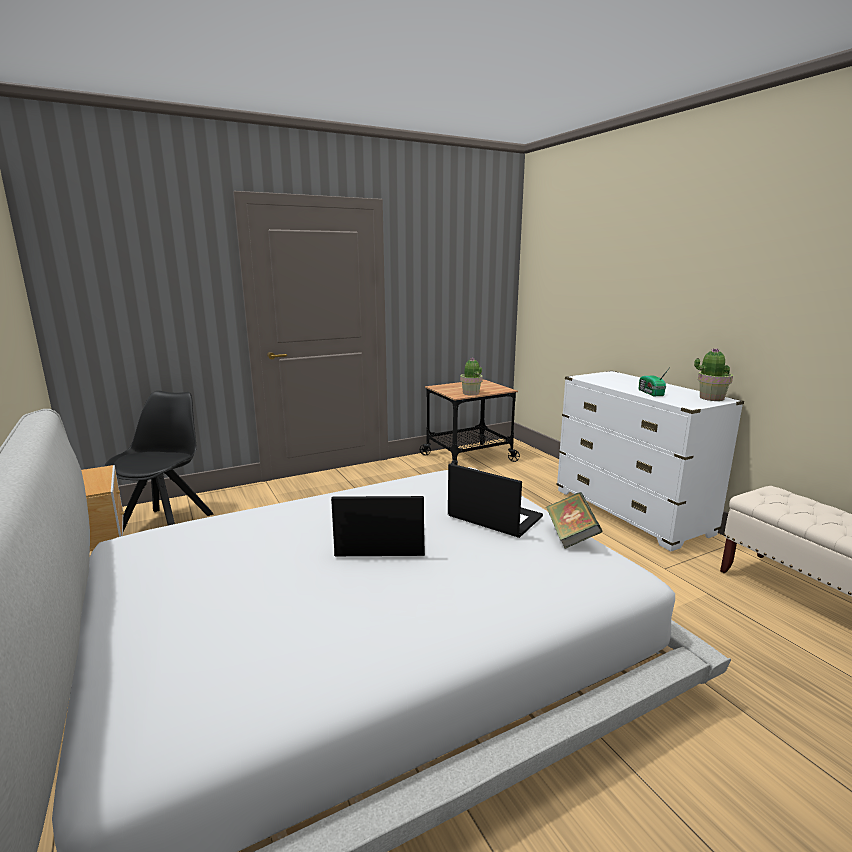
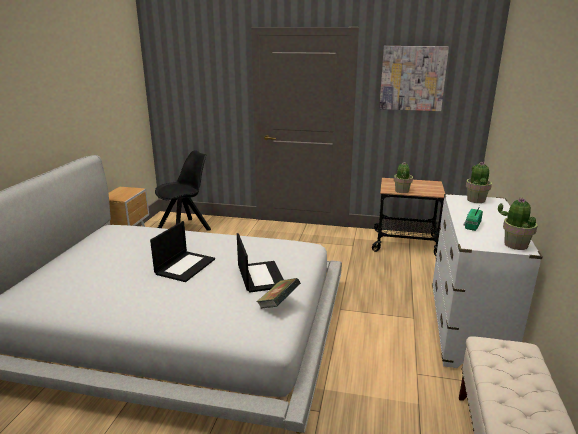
camera: 40 degrees right, 5 degrees up
laptop [331,496,425,556] -> laptop turned 75 degrees clockwise [150,221,215,282]
none -> picture [379,46,449,111]
none -> potted plant [466,161,492,203]

